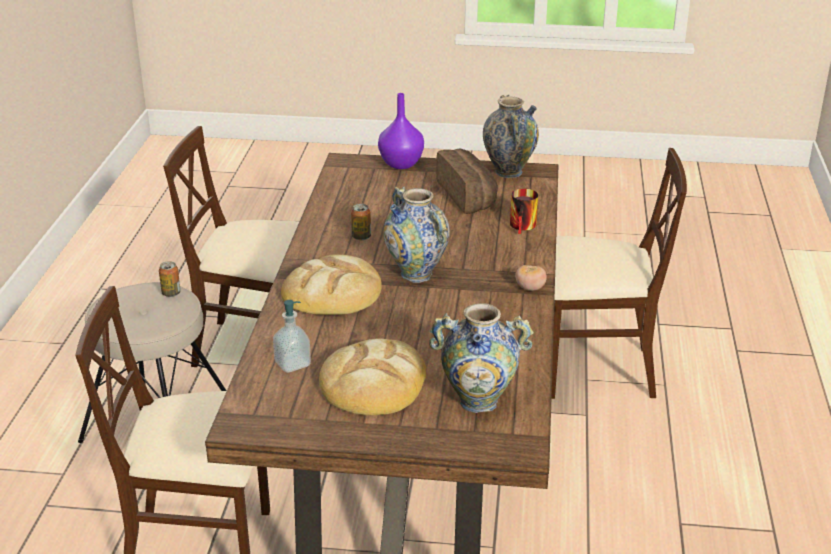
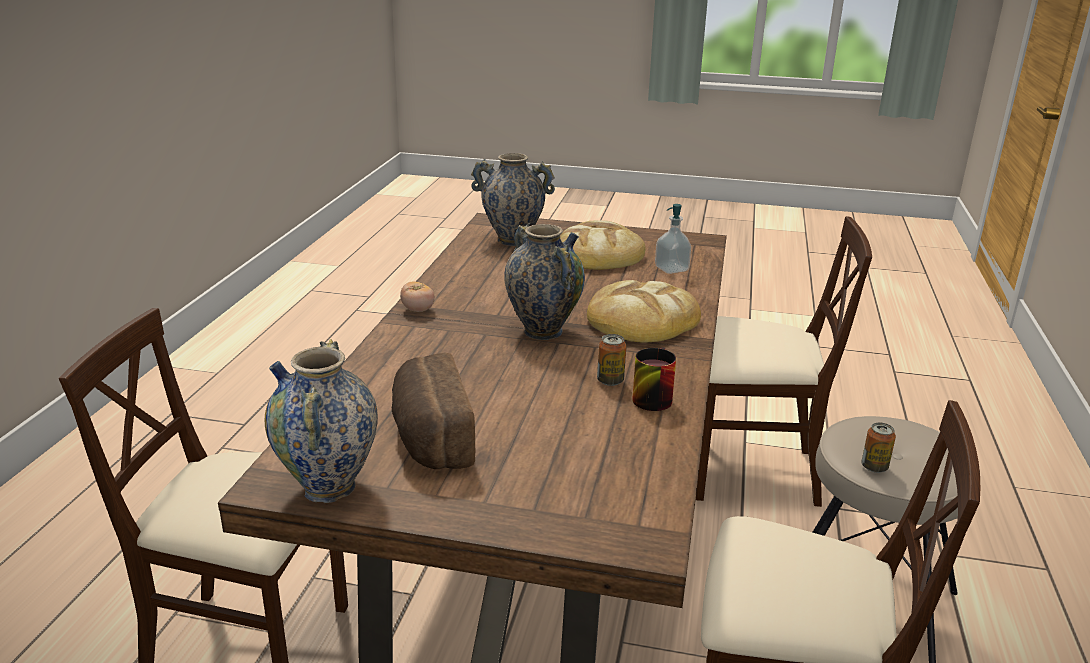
camera: 175 degrees left, 5 degrees down
purple vase [378,93,424,169] -> none
mug [510,188,538,234] -> mug moved to [632,347,676,411]

